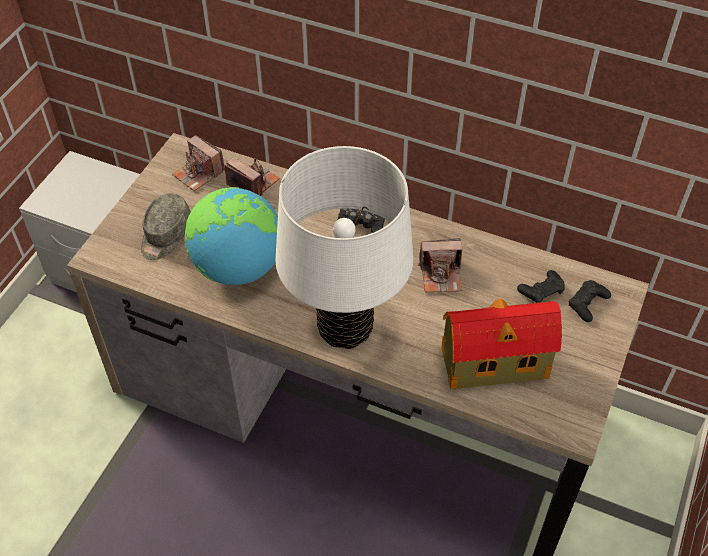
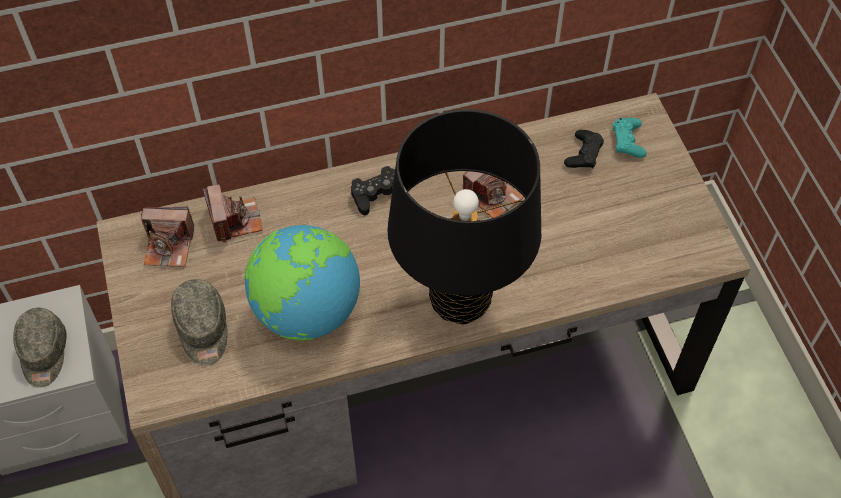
camera: 40 degrees left, 5 degrees up
camera [224,157,280,196] -> camera turned 75 degrees clockwise [203,184,263,243]
white table lamp [275,146,414,349] -> black table lamp [387,109,541,324]
toy house [441,299,562,389] -> none
black game controller [569,280,611,322] -> turquoise game controller [613,118,647,158]
none -> grey cap [13,308,67,388]

